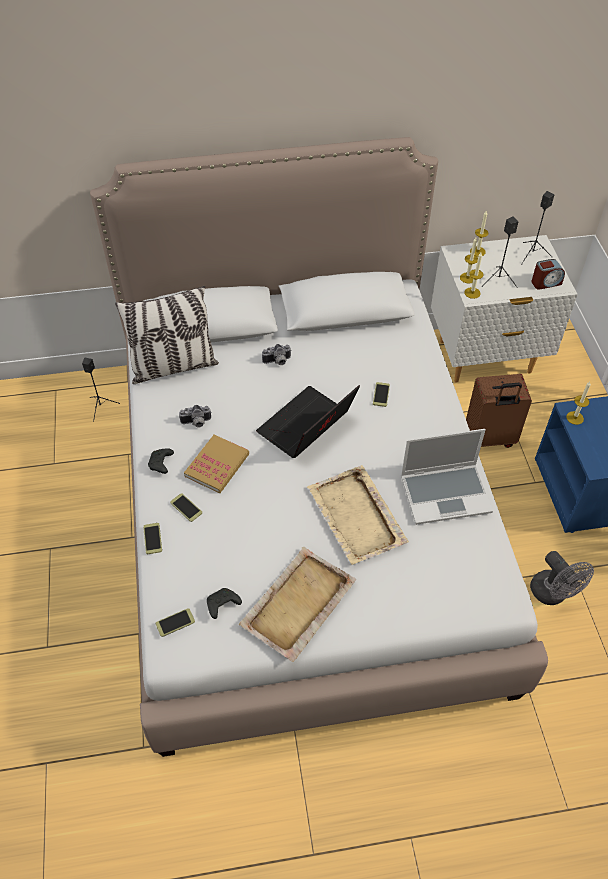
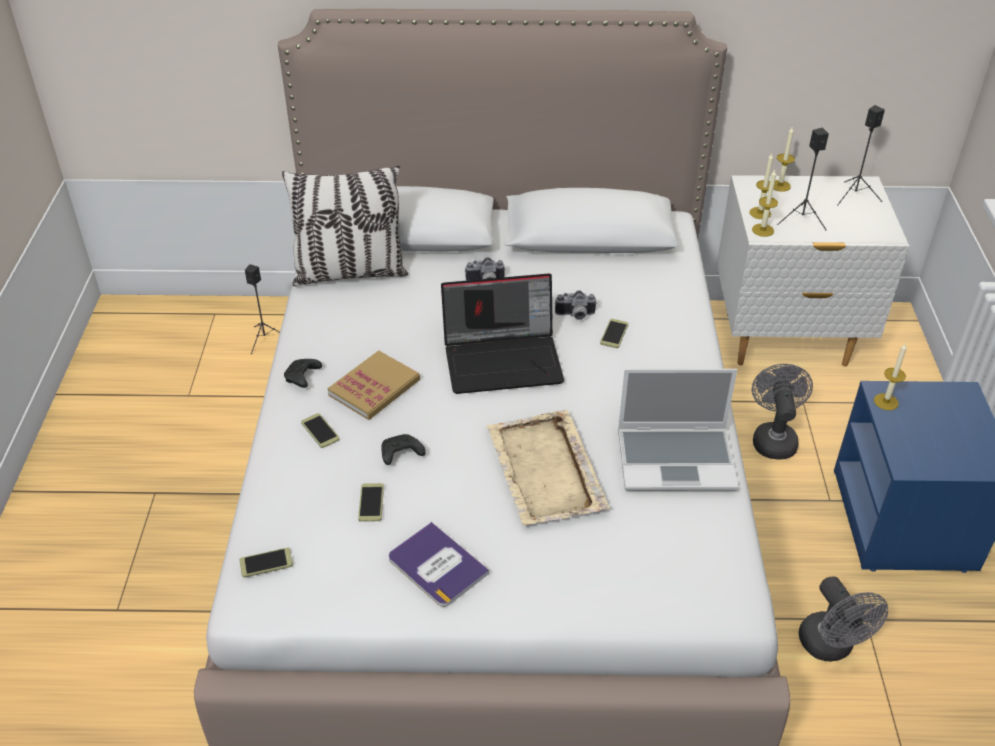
camera: 10 degrees right, 10 degrees down
phone [143,523,162,554] -> phone moved to [358,483,384,522]
camera [179,405,211,428] -> camera moved to [555,290,597,320]
black game controller [207,588,242,619] -> black game controller moved to [382,434,426,465]
beige tray [239,547,356,662] -> book [389,522,489,607]
laptop [256,385,360,458] -> laptop turned 150 degrees counterclockwise [441,274,564,394]
brown suitcase [466,374,532,448] -> grey fan [752,364,813,460]
alarm clock [531,259,565,290] -> none

